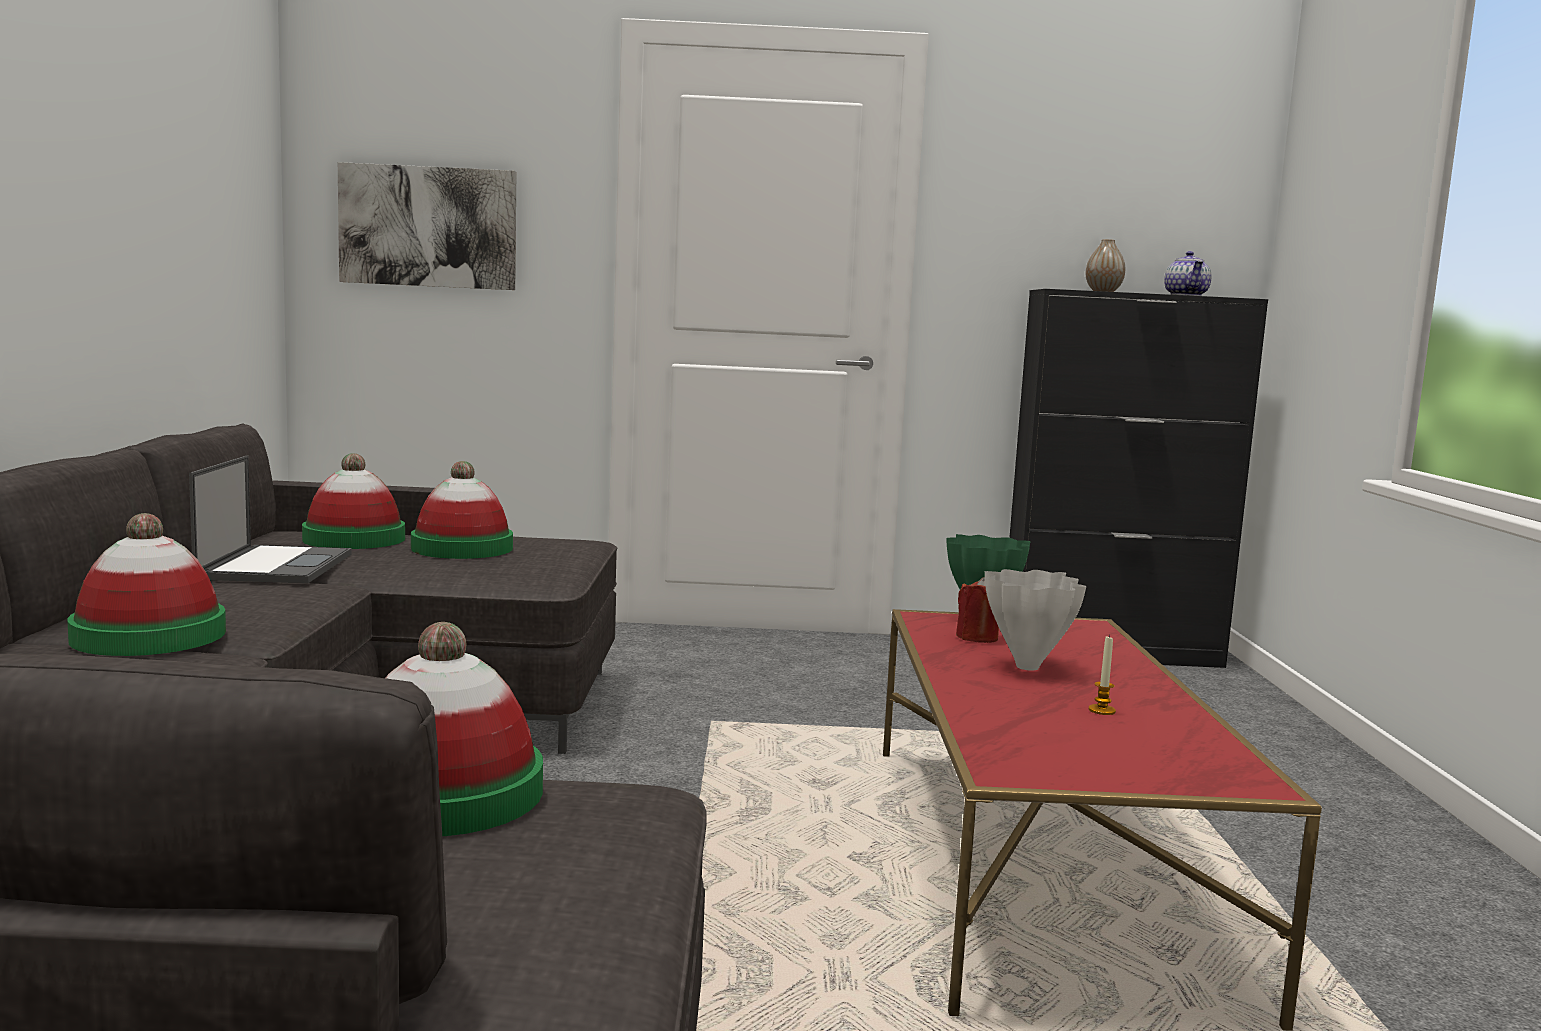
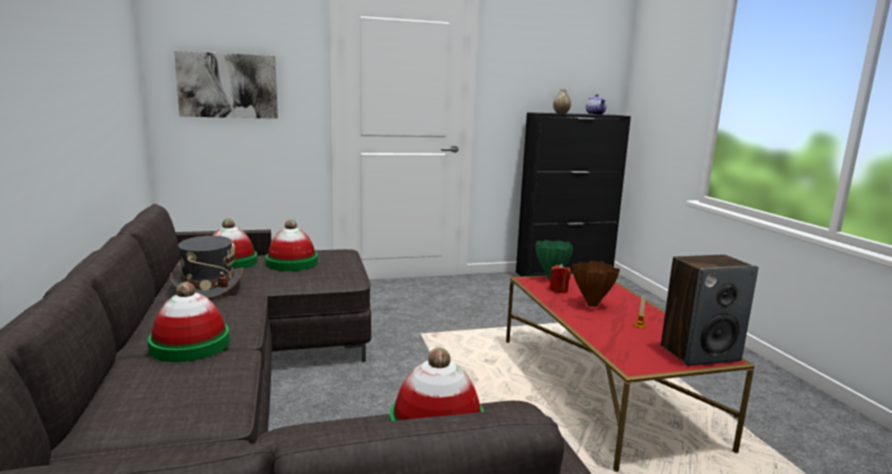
camera: 15 degrees left, 5 degrees up
laptop [189,456,352,584] -> grey hat [170,236,244,299]
white vase [985,569,1086,670] -> brown vase [573,261,620,307]
none -> speaker [661,255,758,366]

